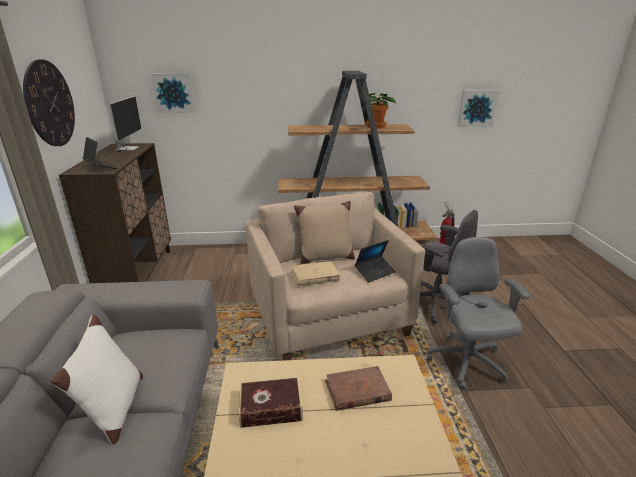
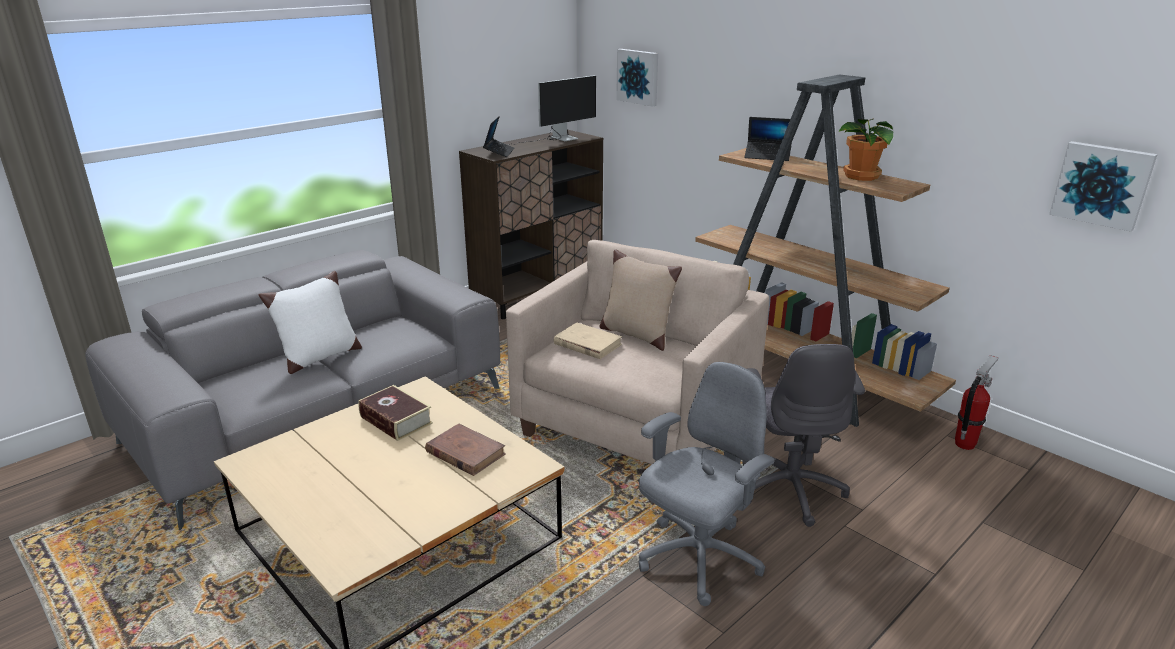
camera: 50 degrees right, 0 degrees up
wall clock [23,59,75,146] -> none
laptop [355,240,396,282] -> laptop moved to [744,117,792,161]

